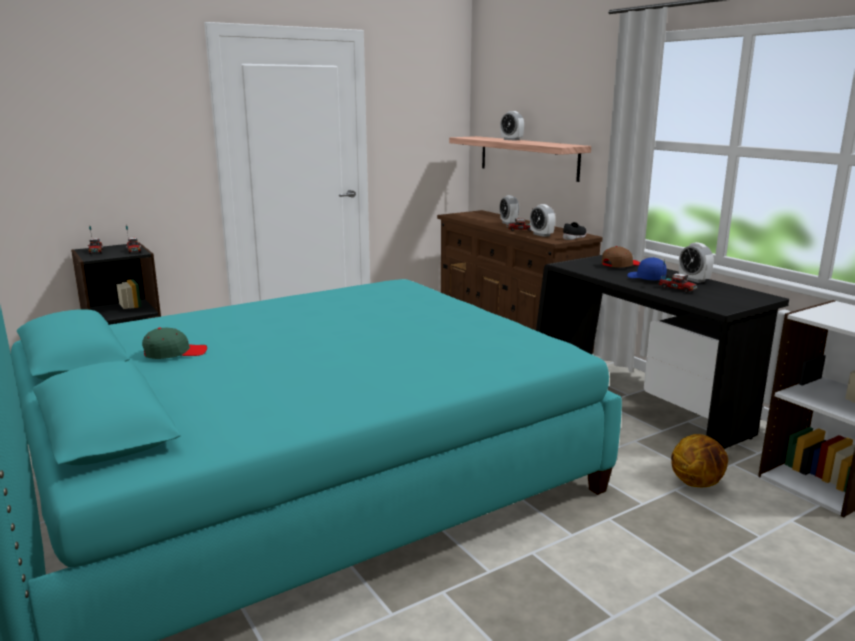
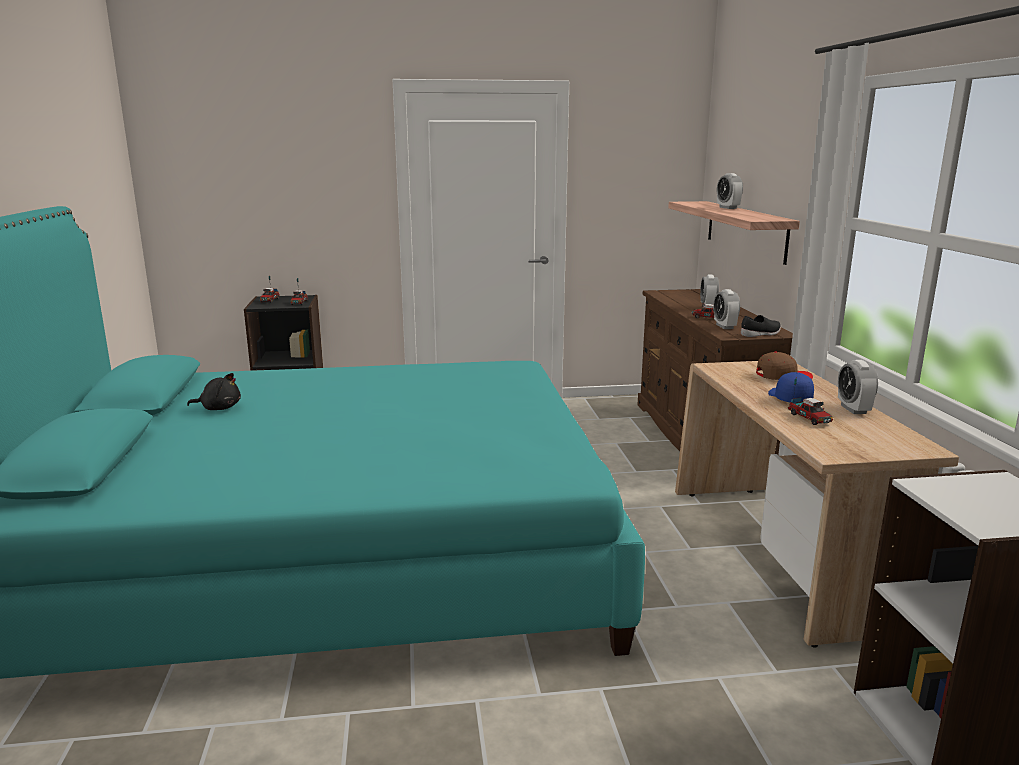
camera: 25 degrees right, 0 degrees up
green cap [142,328,207,359] -> black plush toy [187,373,241,410]
black desk [536,255,789,449] -> beige desk [675,361,959,648]
basketball [671,434,728,487] -> none

